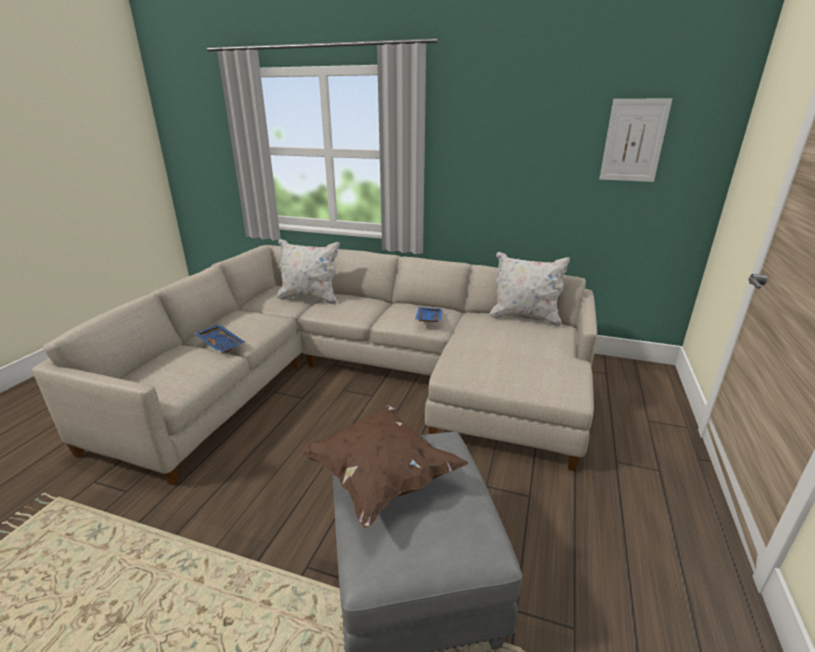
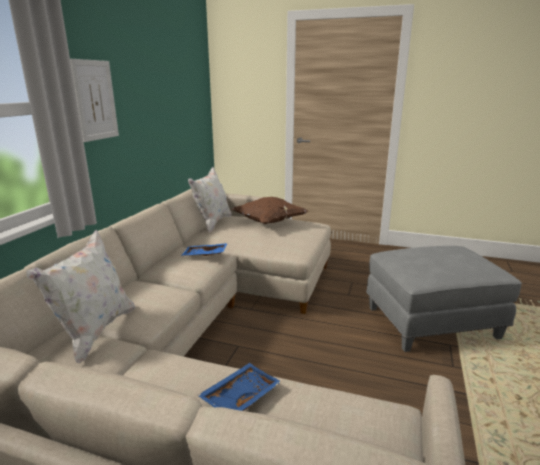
camera: 90 degrees left, 5 degrees down
brown pillow [299,405,469,528] -> brown pillow moved to [232,197,308,224]
picture [599,99,672,182] -> picture moved to [70,59,119,142]

